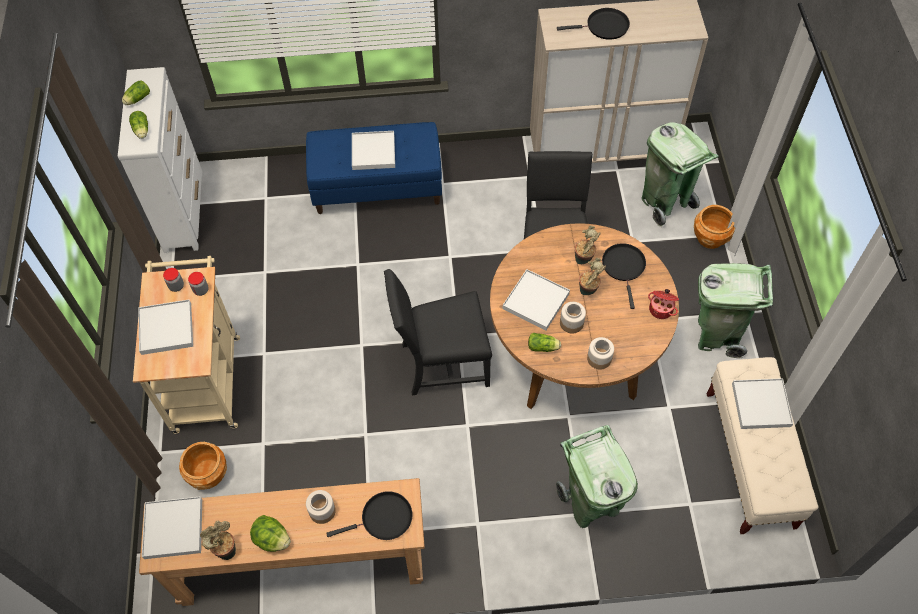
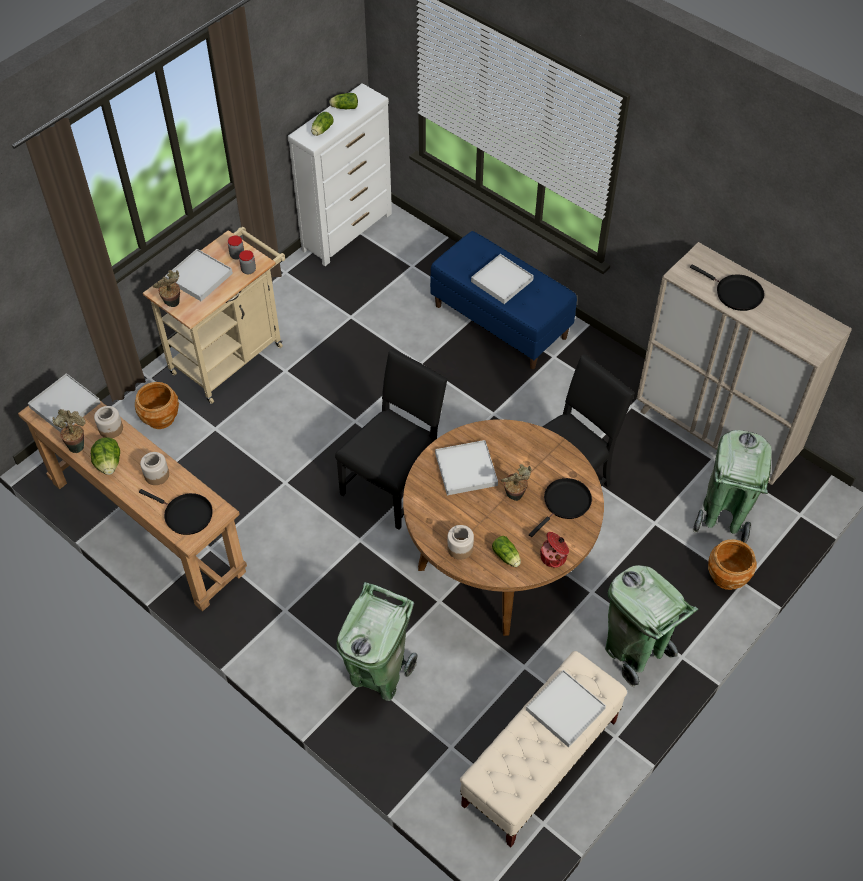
camera: 45 degrees right, 5 degrees down
black chair [384,269,492,396] -> black chair turned 90 degrees clockwise [335,349,448,530]
lettuce [528,333,561,352] -> lettuce moved to [492,536,521,567]
jar [560,302,586,333] -> jar moved to [94,406,123,438]
potted plant [575,225,600,264] -> potted plant moved to [153,270,180,307]

